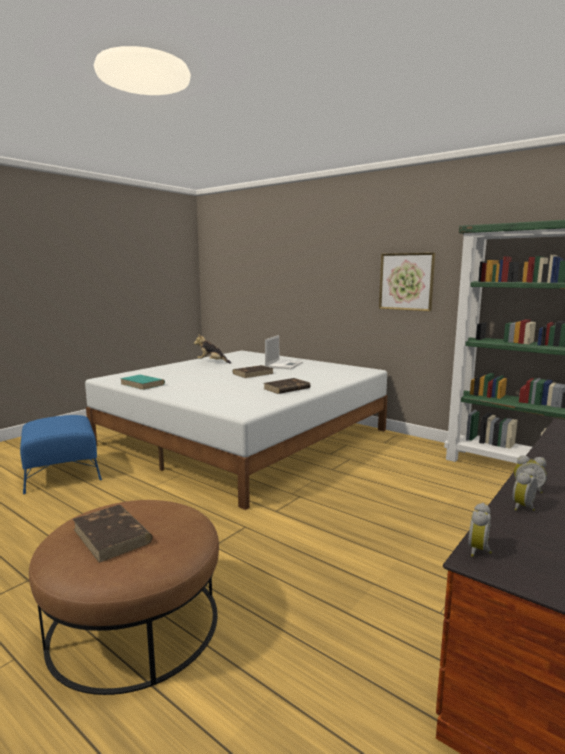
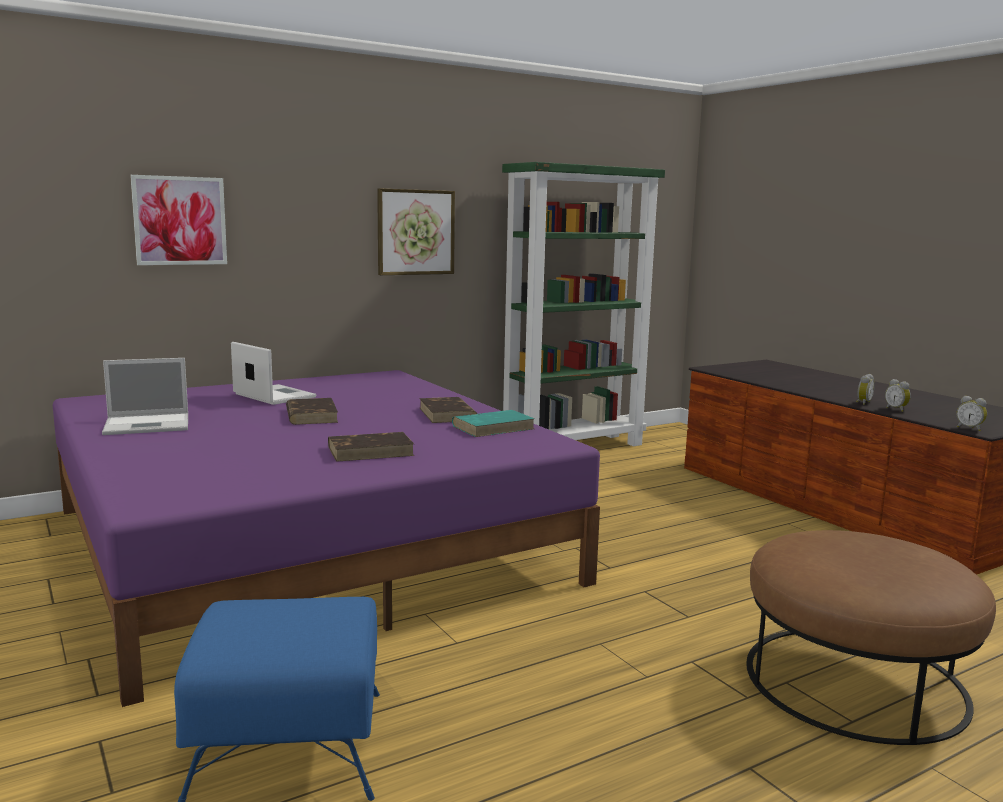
camera: 70 degrees left, 0 degrees up
brown book [73,505,153,563] -> brown book moved to [328,432,414,462]
white bed [85,351,387,510] -> purple bed [53,370,600,707]
turquoise book [120,375,165,390] -> turquoise book moved to [452,410,535,437]
plush toy [194,334,231,364] -> laptop [102,358,188,435]
none -> picture [130,175,227,265]

